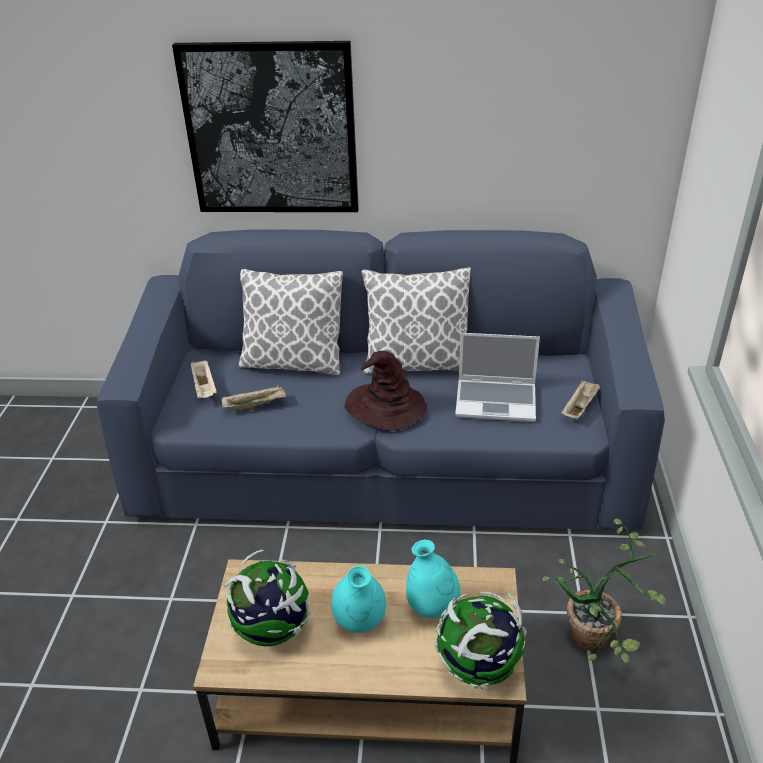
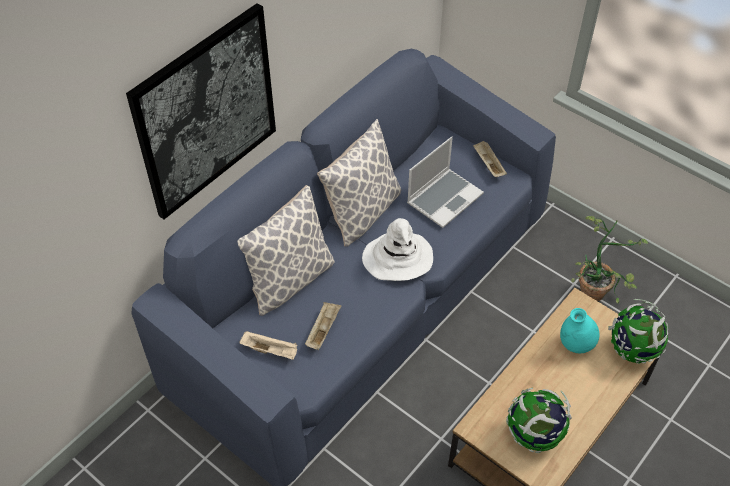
camera: 55 degrees left, 15 degrees up
turquoise vase [331,566,386,633] -> none
brown hat [345,351,427,431] -> white hat [362,218,433,281]

